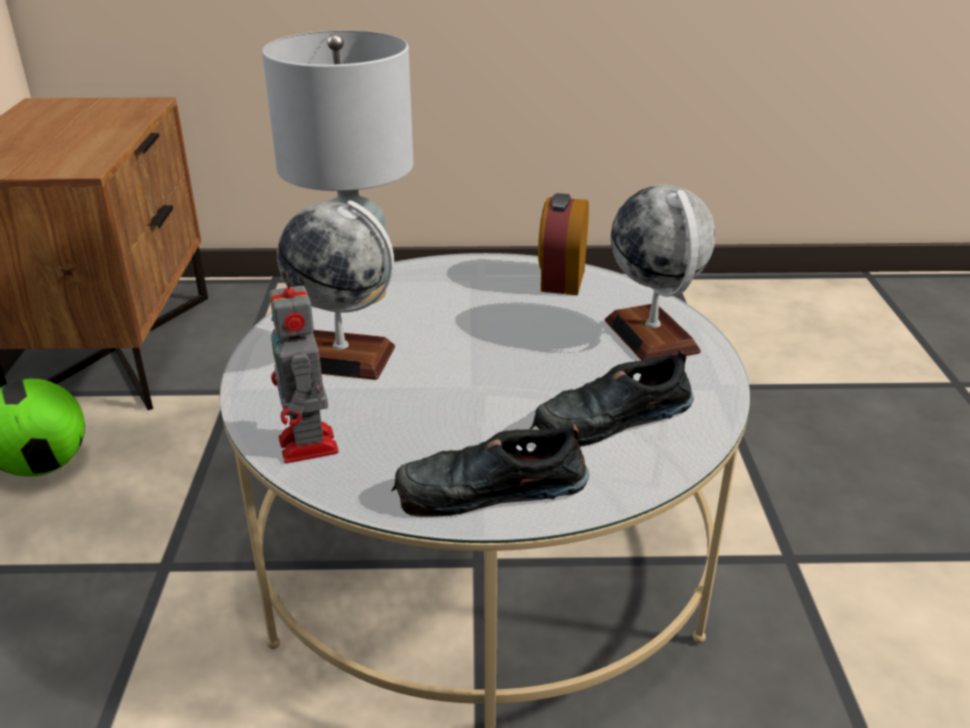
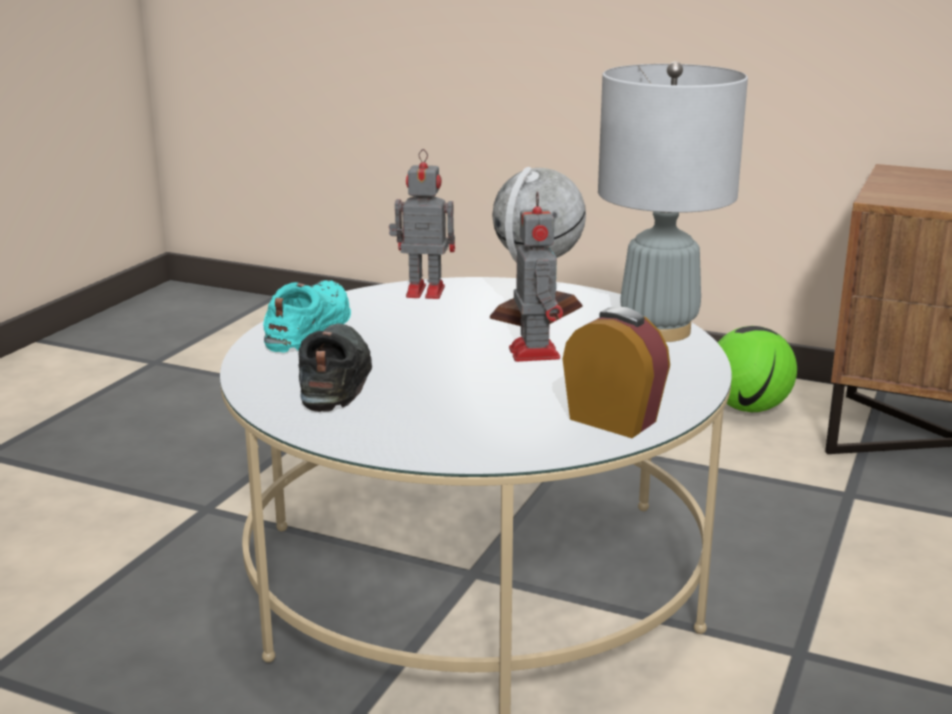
camera: 115 degrees right, 10 degrees down
black shoe [391,424,589,517] -> turquoise shoe [263,280,351,353]
globe [605,185,716,361] -> none
none -> toy robot [509,192,563,362]

